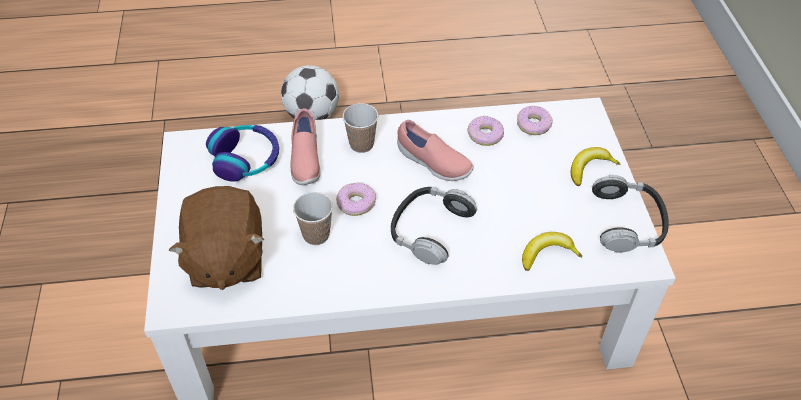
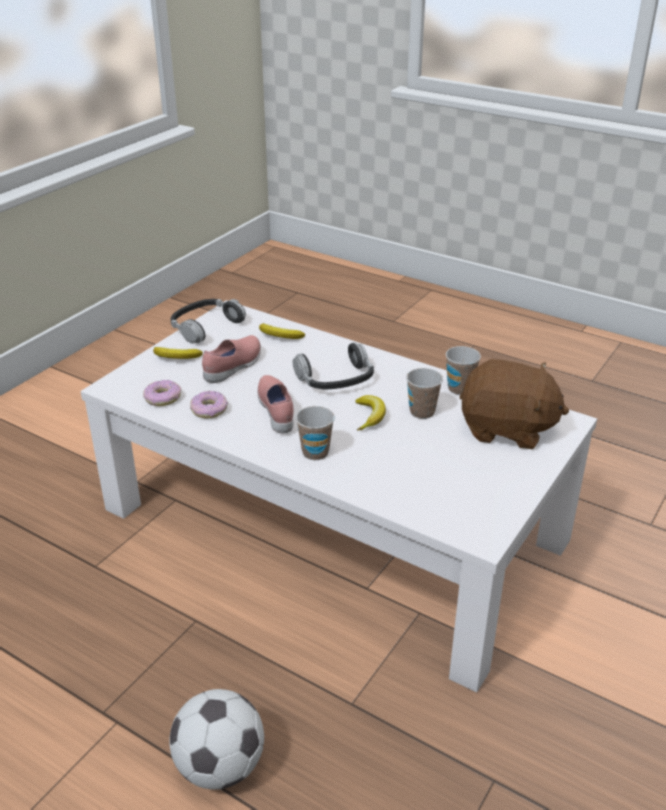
camera: 140 degrees left, 15 degrees down
brown plush toy [169,186,264,290] -> brown plush toy turned 75 degrees clockwise [460,359,569,449]
headphones [206,125,279,182] -> none
pink shoe [290,108,320,185] -> pink shoe moved to [202,335,261,383]
donut [336,183,376,216] -> banana [355,395,386,431]
none -> cup [445,346,481,395]

